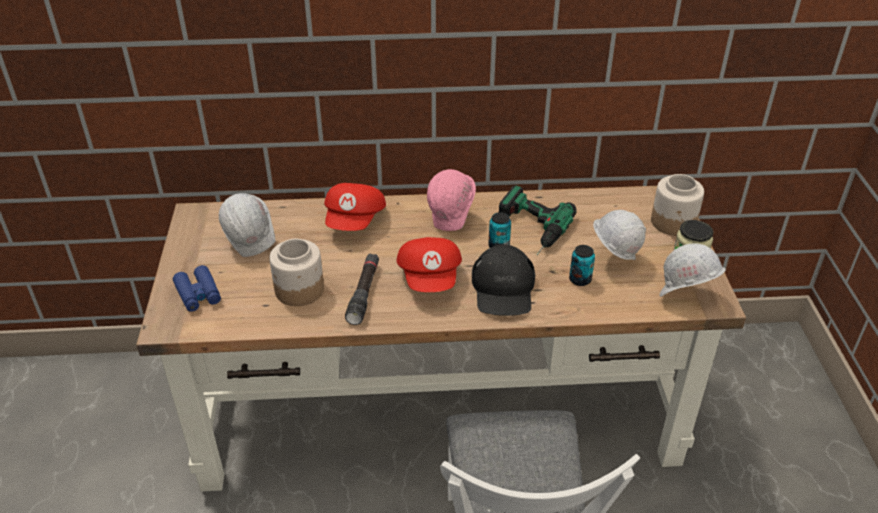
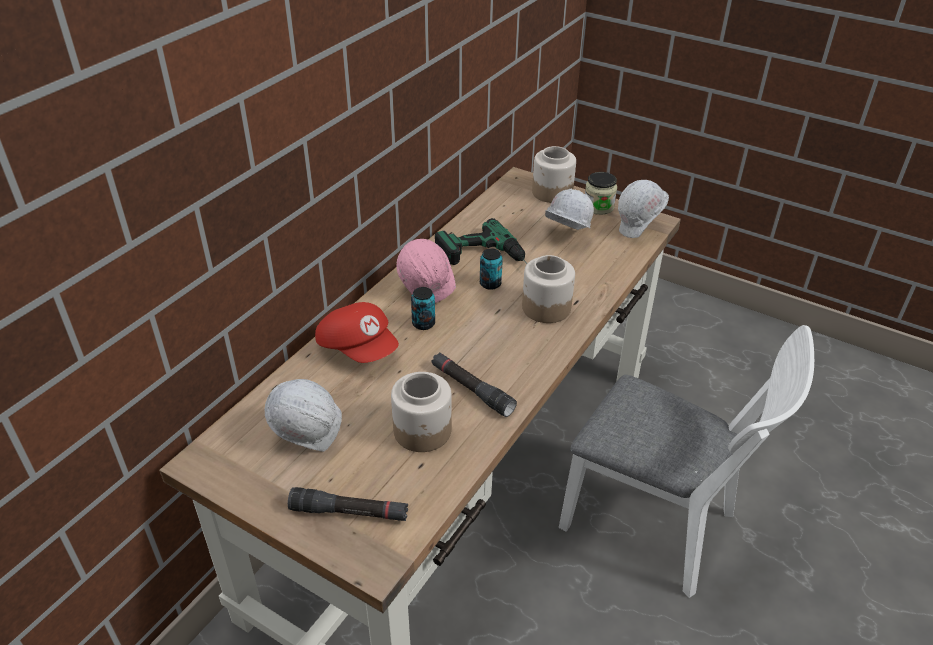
camera: 55 degrees left, 0 degrees up
blue binoculars [173,265,221,312] -> black flashlight [288,487,408,521]
red cap [397,237,462,292] -> none
black cap [472,244,535,316] -> jar [522,255,575,323]
can [569,245,595,286] -> can moved to [411,287,435,330]

